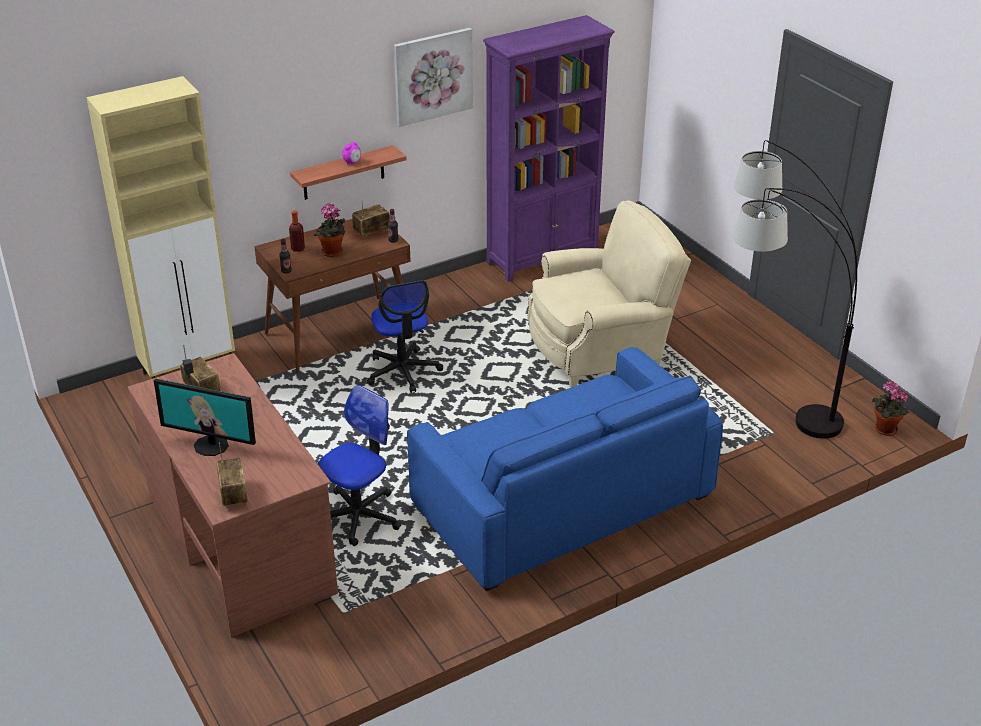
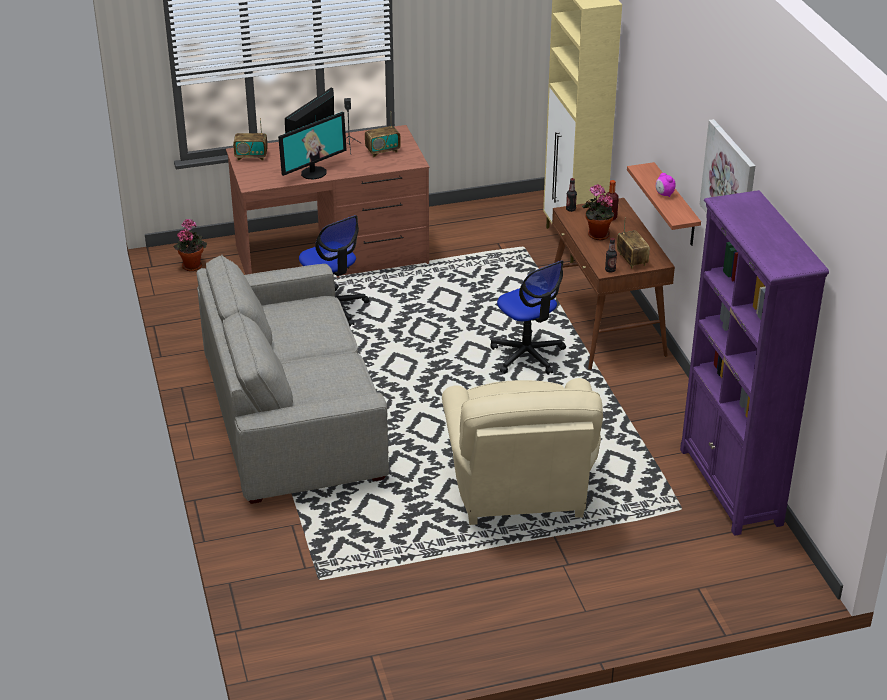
camera: 105 degrees right, 0 degrees up
office chair [367,280,443,393] -> office chair turned 120 degrees counterclockwise [490,261,566,375]
blue sofa [407,347,723,591] -> grey sofa [196,255,389,504]
floor lamp [733,140,857,439] -> none
potted plant [872,381,909,436] -> potted plant moved to [174,219,207,271]
none -> monitor [278,112,347,180]

